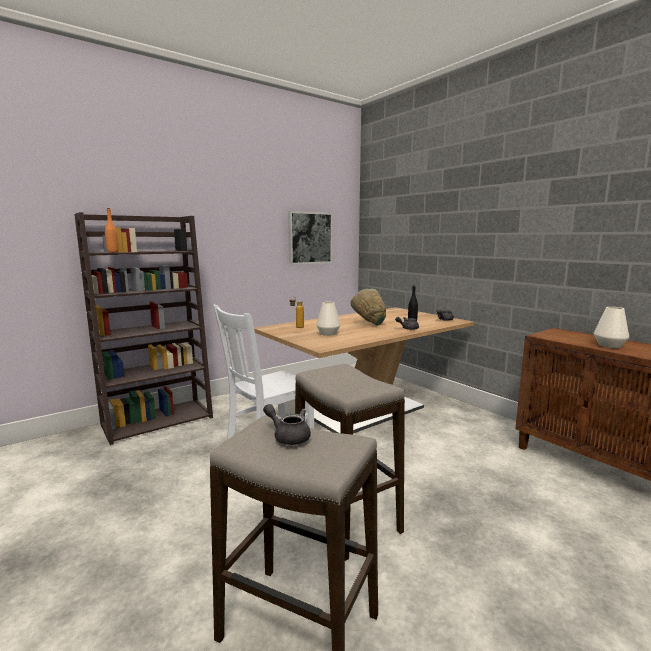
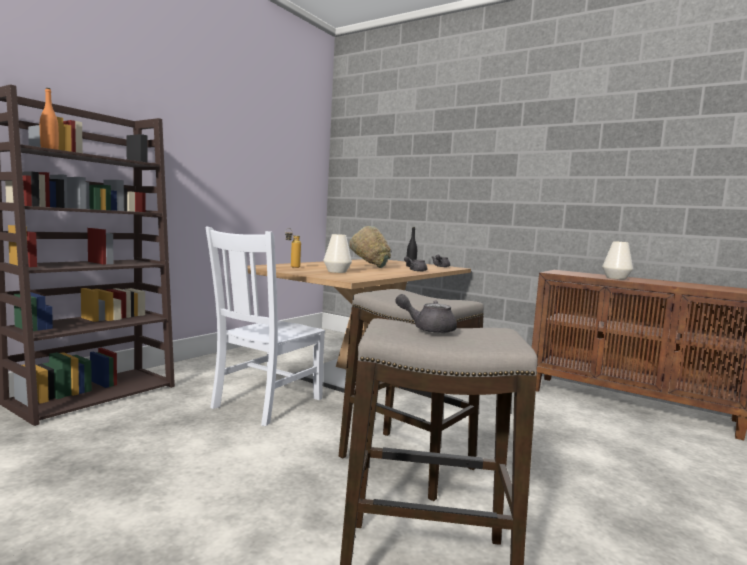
camera: 20 degrees left, 5 degrees down
picture [288,211,332,265] -> none

